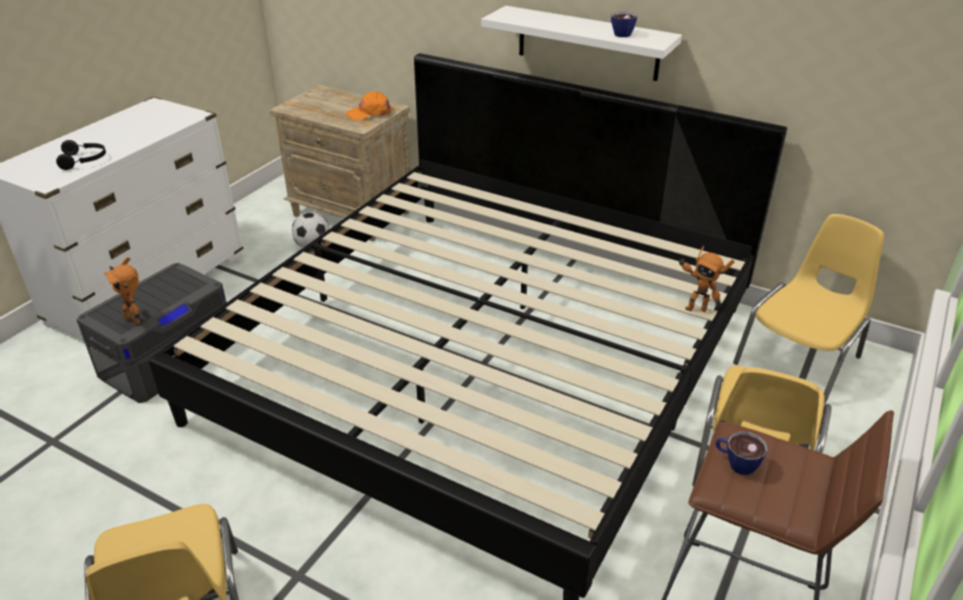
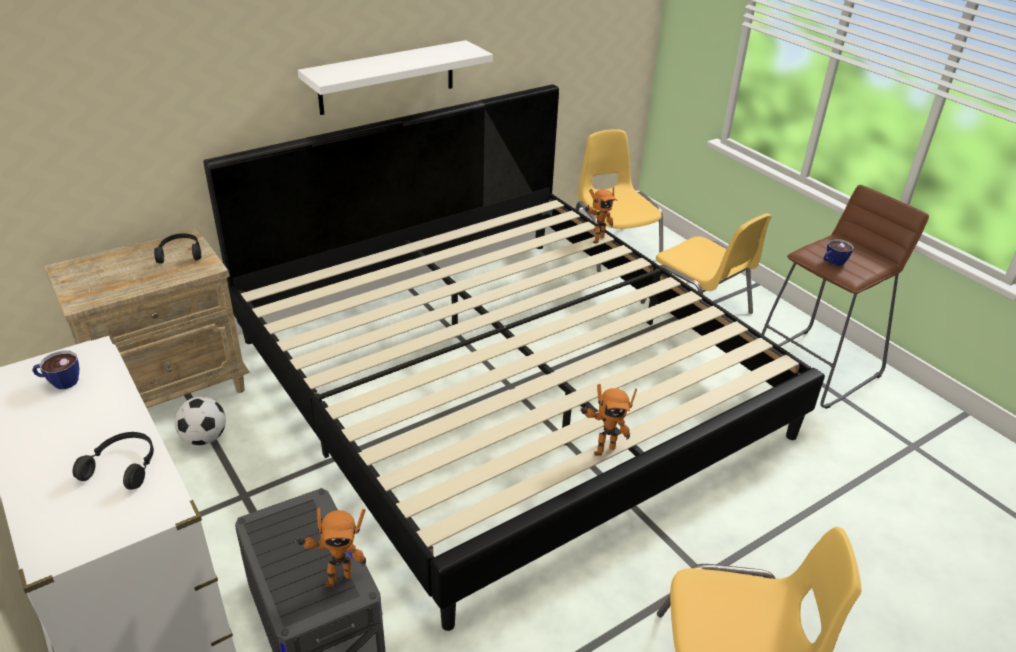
camera: 65 degrees left, 0 degrees up
orange cap [346,92,392,120] -> black headphones [154,234,201,264]
cup [611,12,637,37] -> cup moved to [32,351,79,389]
none -> toy robot [580,384,637,456]

